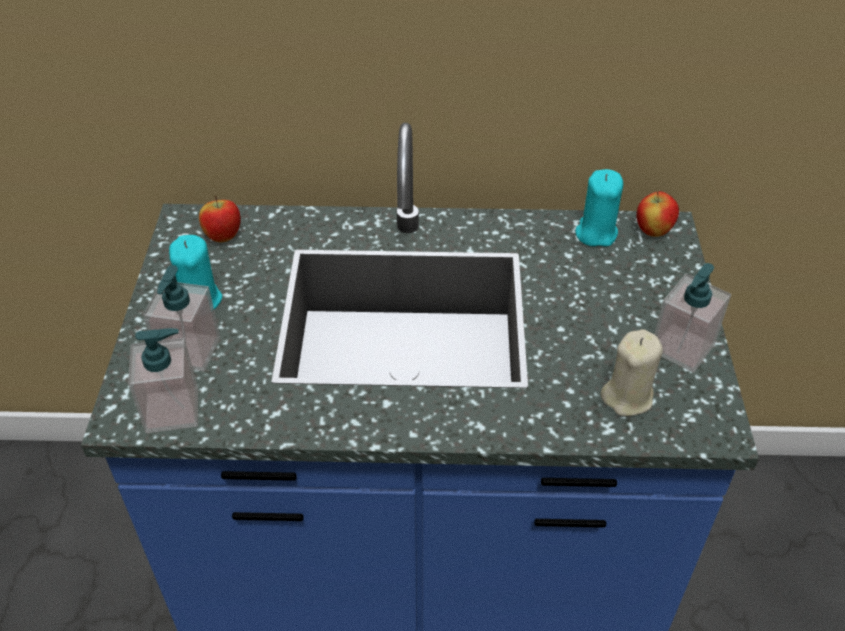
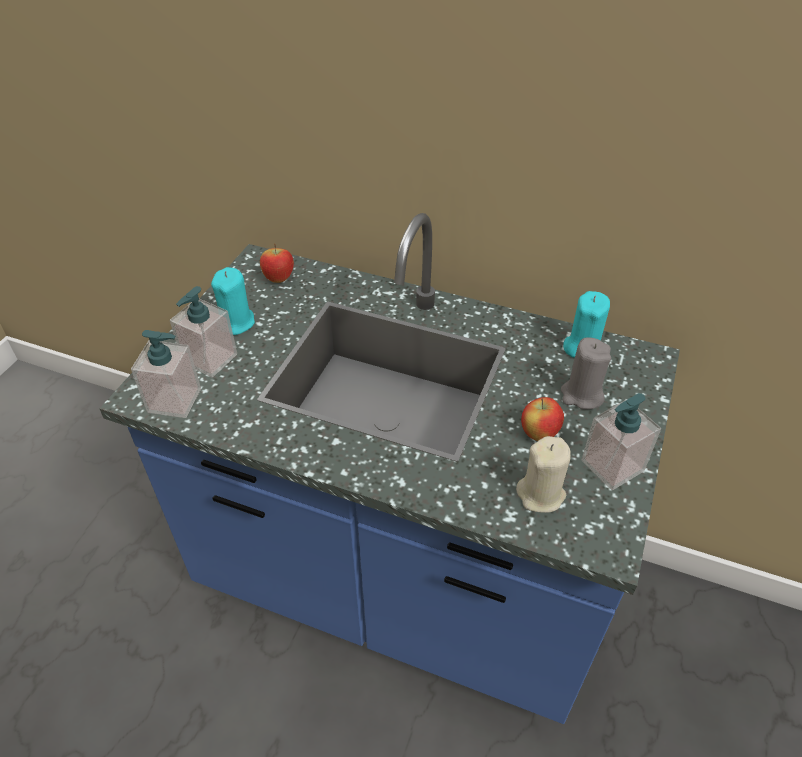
camera: 20 degrees right, 0 degrees up
apple [637,191,679,237] -> apple moved to [521,397,564,441]
none -> grey candle [561,337,611,409]

